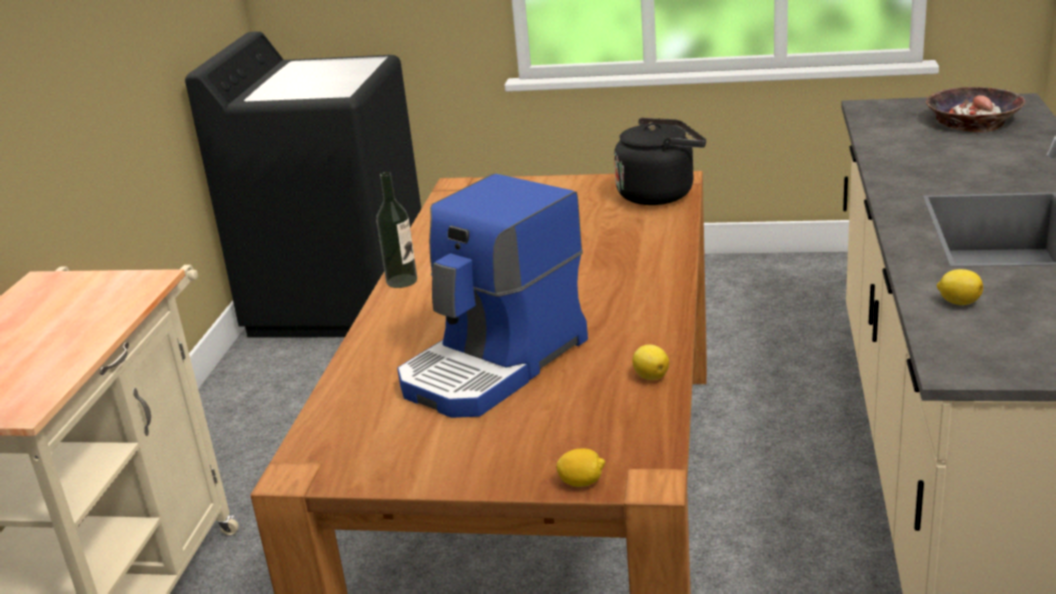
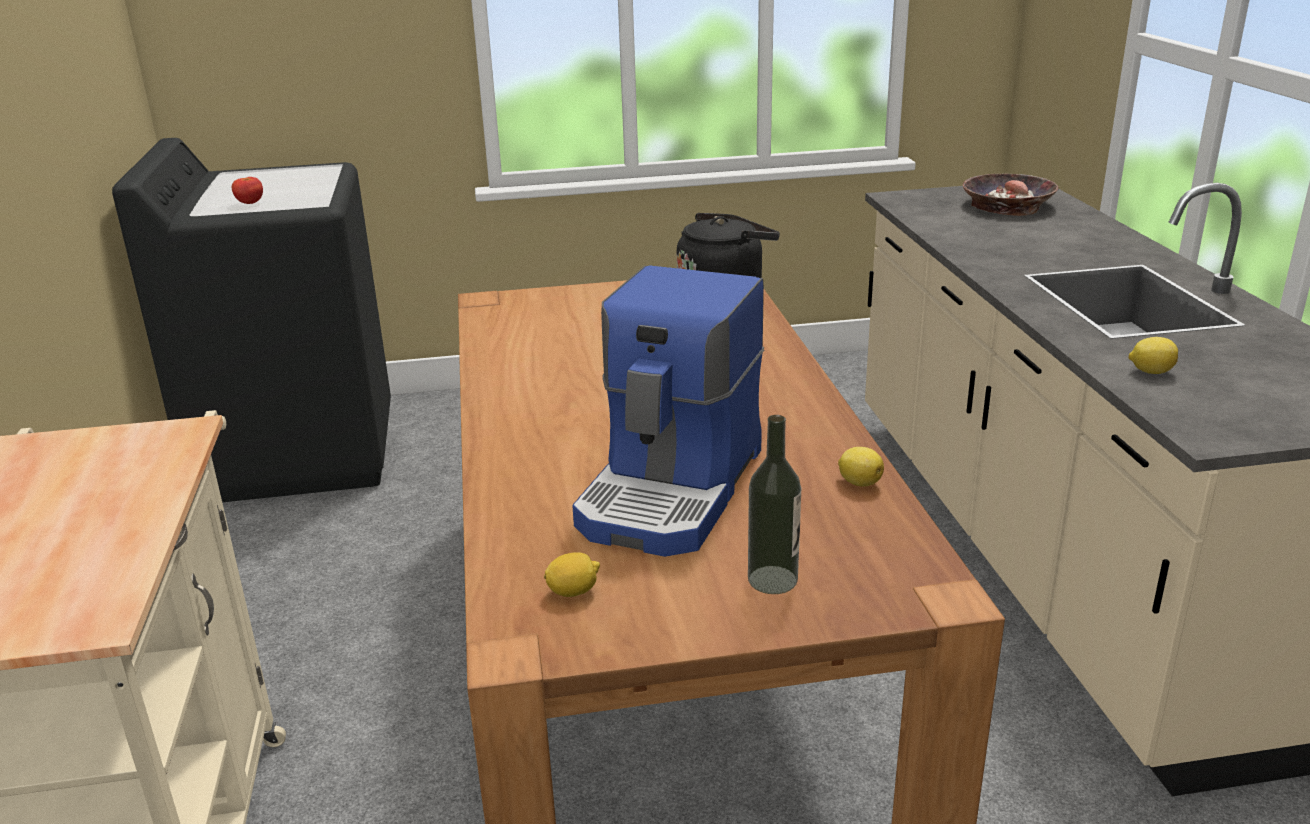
camera: 20 degrees left, 0 degrees up
bottle [376,172,417,288] -> bottle moved to [748,415,801,594]
lemon [556,449,605,487] -> lemon moved to [544,552,600,597]
none -> tomato [232,177,263,204]

